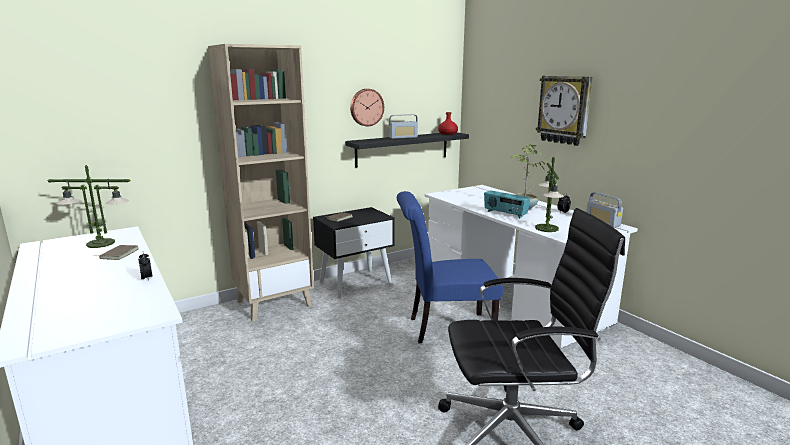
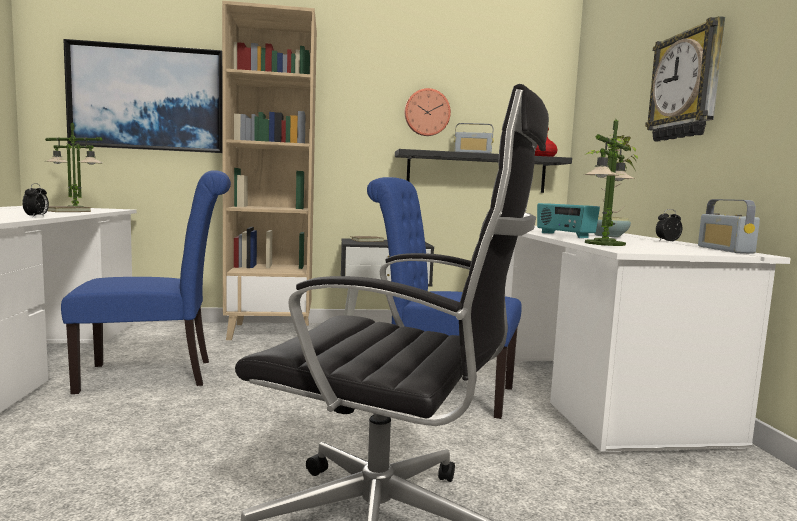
camera: 25 degrees right, 10 degrees down
none -> blue chair [61,170,231,394]
none -> picture [63,39,223,153]

